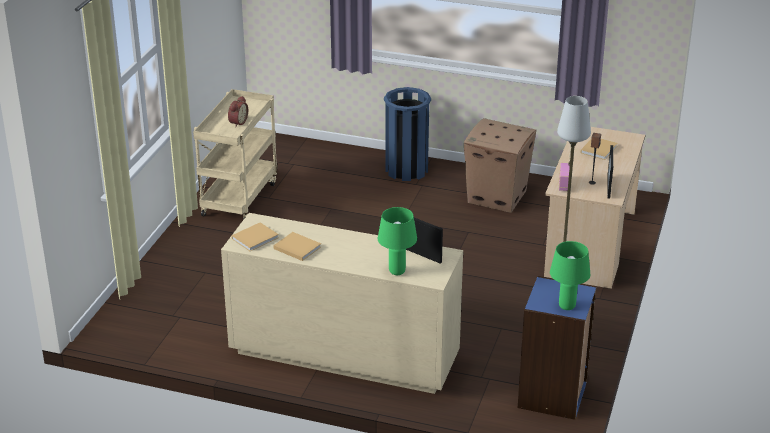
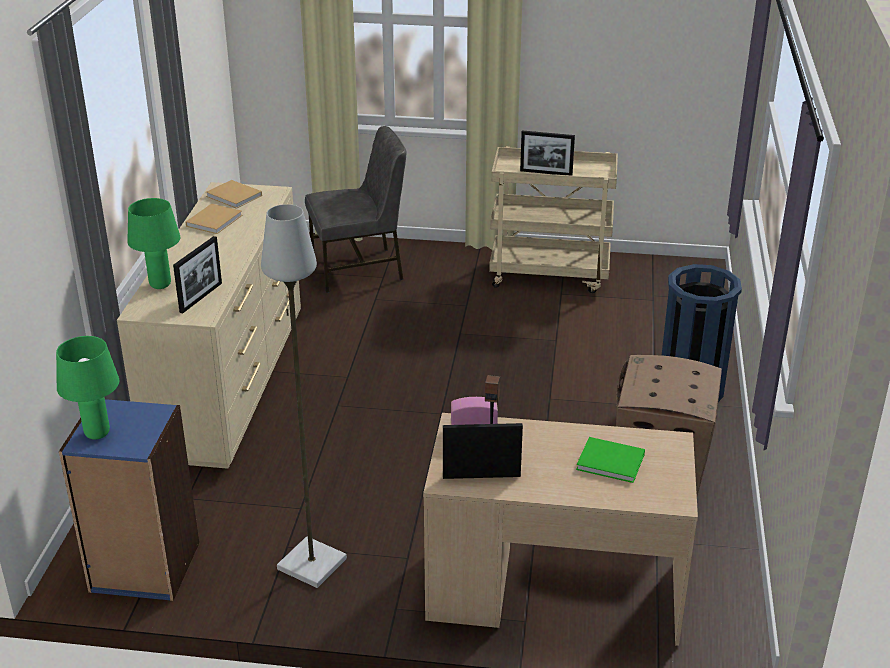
camera: 80 degrees right, 0 degrees up
alarm clock [228,96,248,127] -> picture frame [520,131,575,176]
beige book [581,139,618,160] -> green book [576,437,645,483]
none -> grey chair [305,126,406,293]

